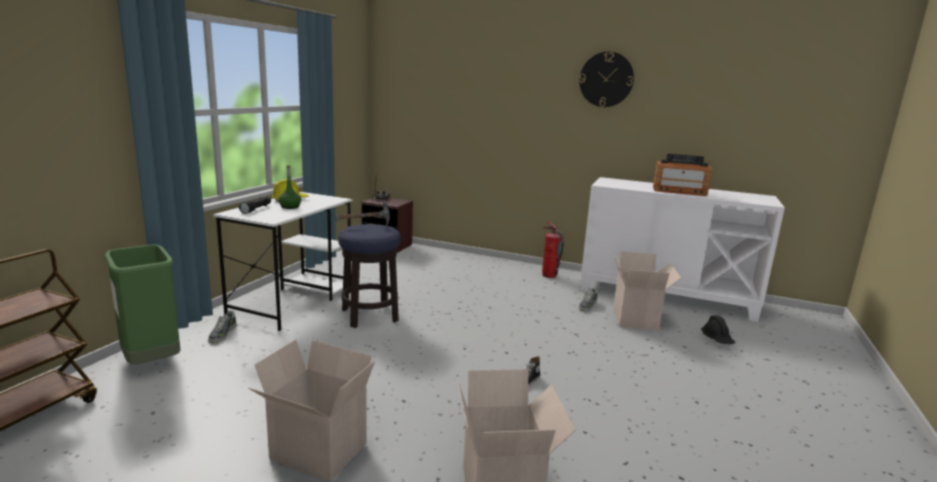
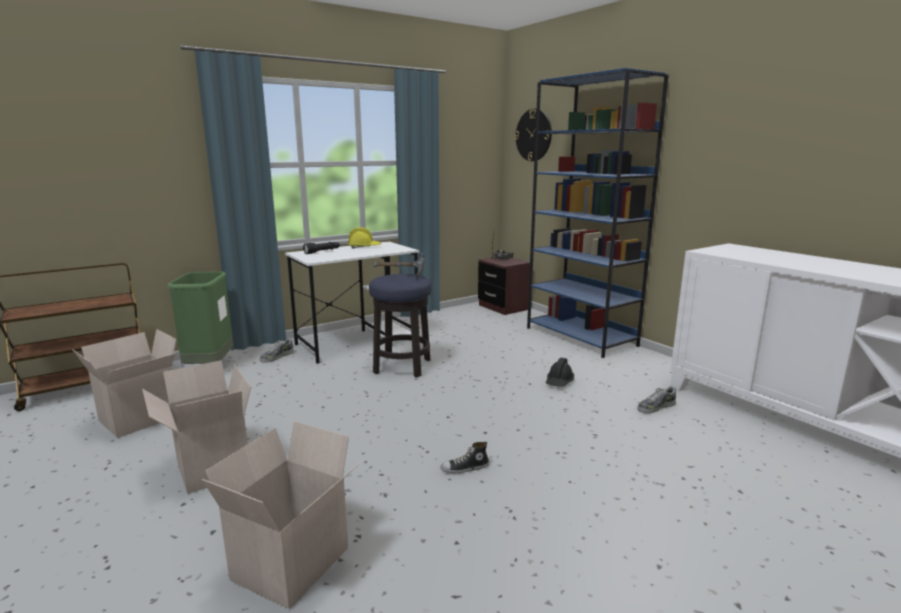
camera: 35 degrees right, 0 degrees up
green bottle [278,165,301,209] -> none
fire extinguisher [542,221,564,278] -> none
wall clock [579,52,634,107] -> wall clock moved to [515,109,552,161]
cardboard box [613,251,681,330] -> cardboard box moved to [72,329,177,438]
radio [653,154,712,196] -> none
black hard hat [701,316,736,344] -> black hard hat moved to [546,358,574,387]
none -> blue bookcase [527,68,669,358]

